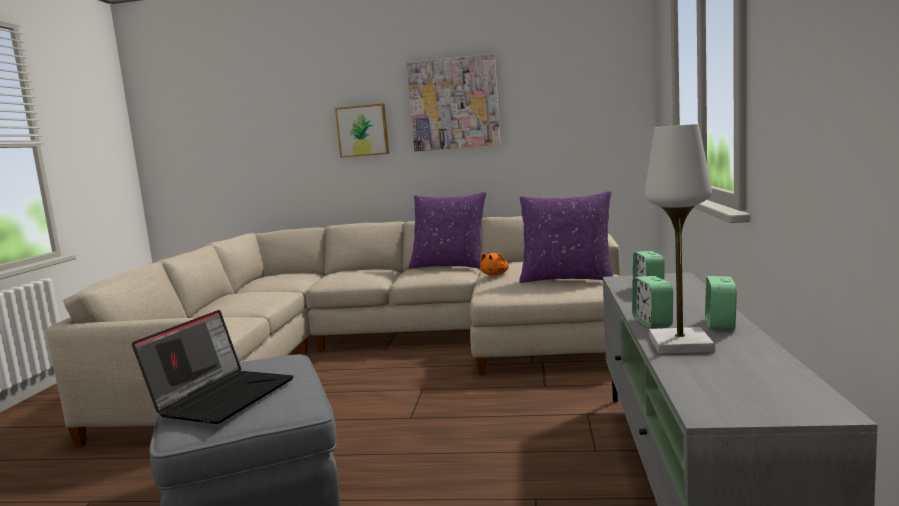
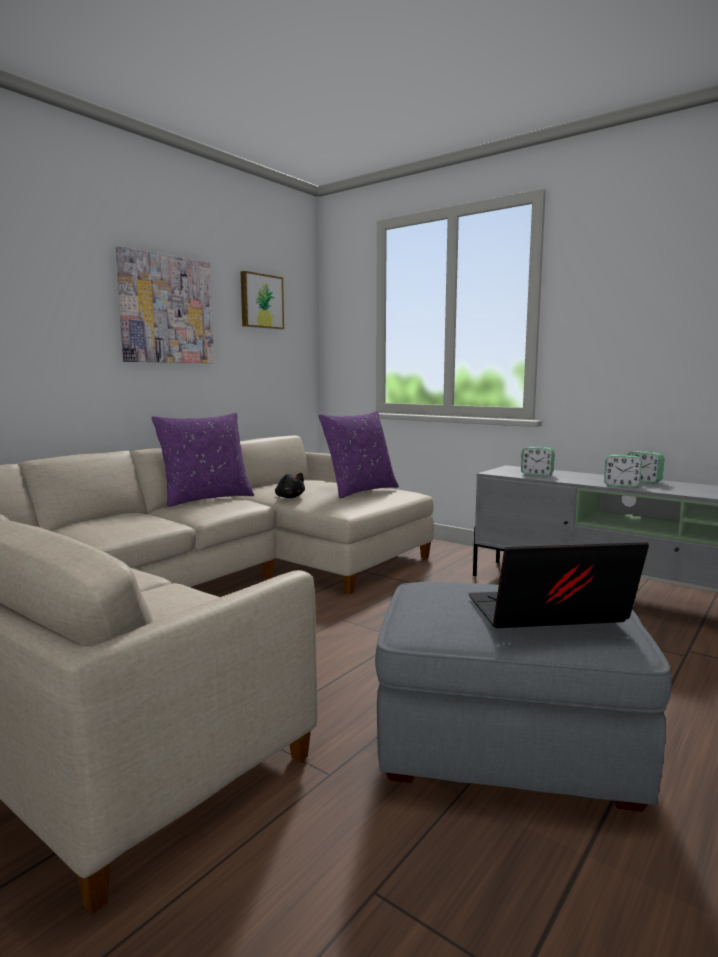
camera: 60 degrees left, 0 degrees up
laptop [132,310,294,424] -> laptop turned 60 degrees counterclockwise [468,542,649,628]
picture [335,104,389,158] -> picture moved to [240,271,284,329]
orange plush toy [480,252,509,276] -> black plush toy [275,473,305,498]
white table lamp [644,124,714,354] -> none

